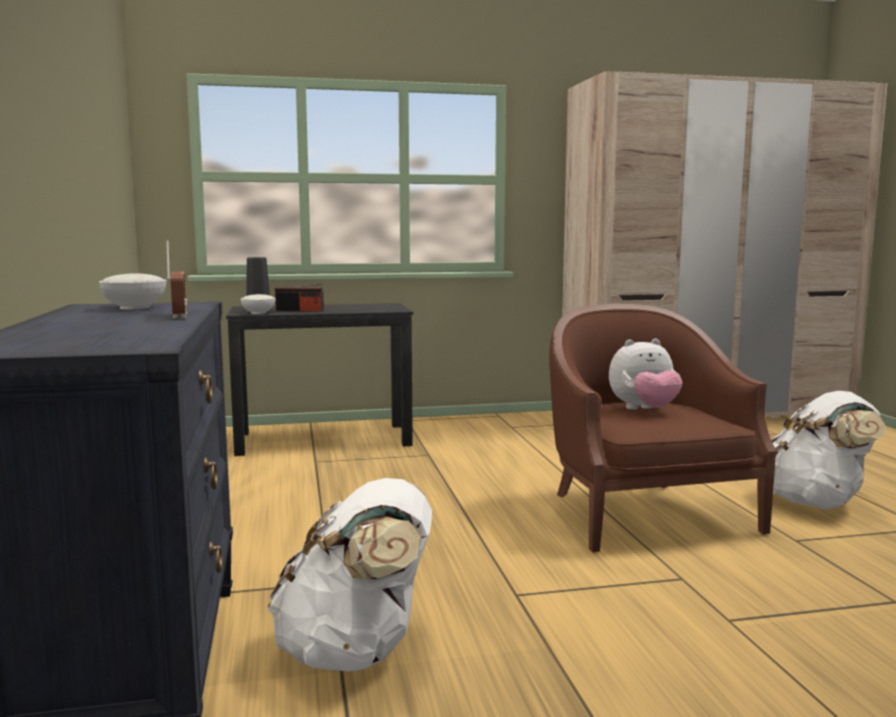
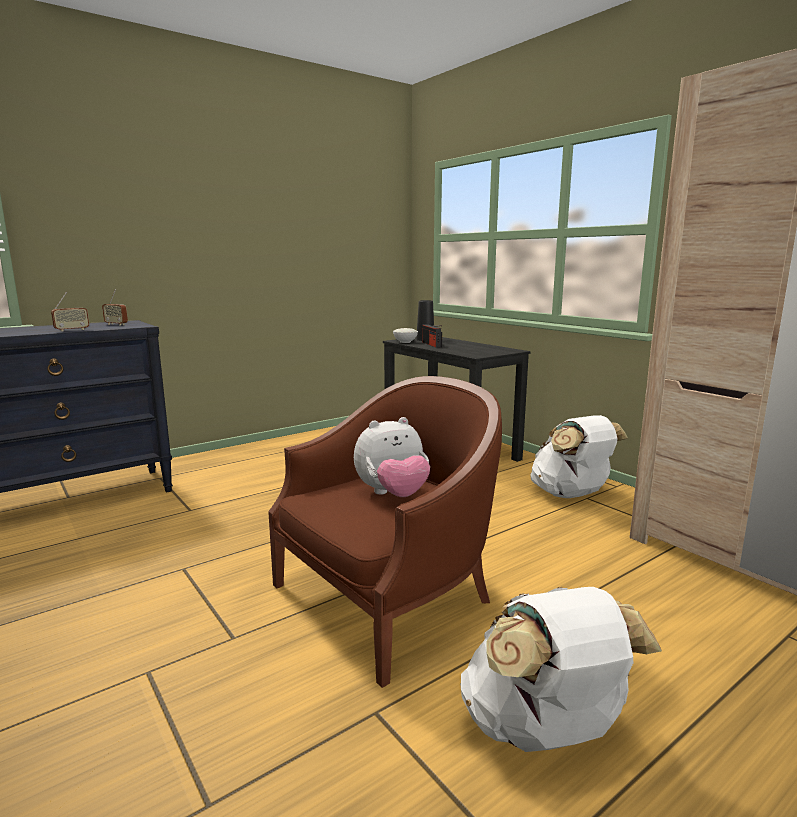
camera: 65 degrees right, 5 degrees up
white bowl [99,274,166,309] -> radio [102,289,128,326]
white backpack [268,478,432,672] -> white backpack moved to [530,415,628,498]
plush toy [609,339,682,410] -> plush toy turned 75 degrees counterclockwise [354,417,430,497]

